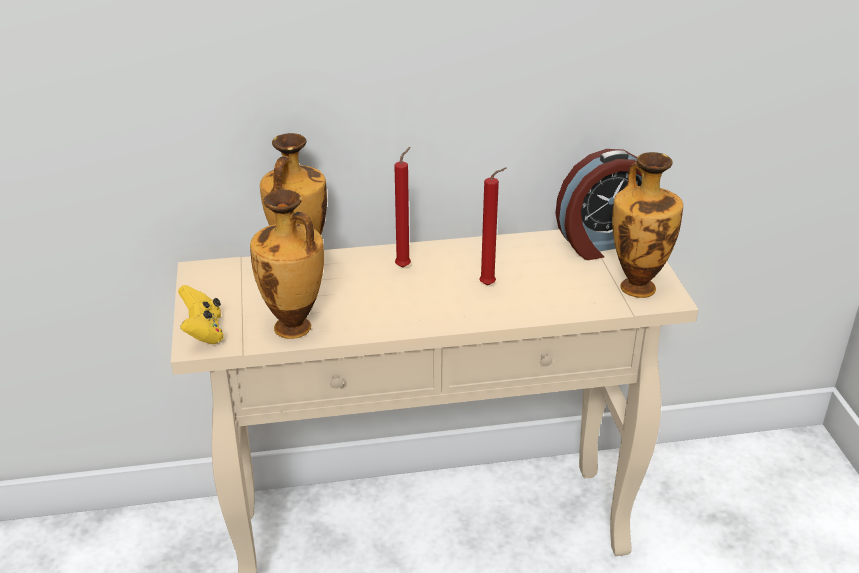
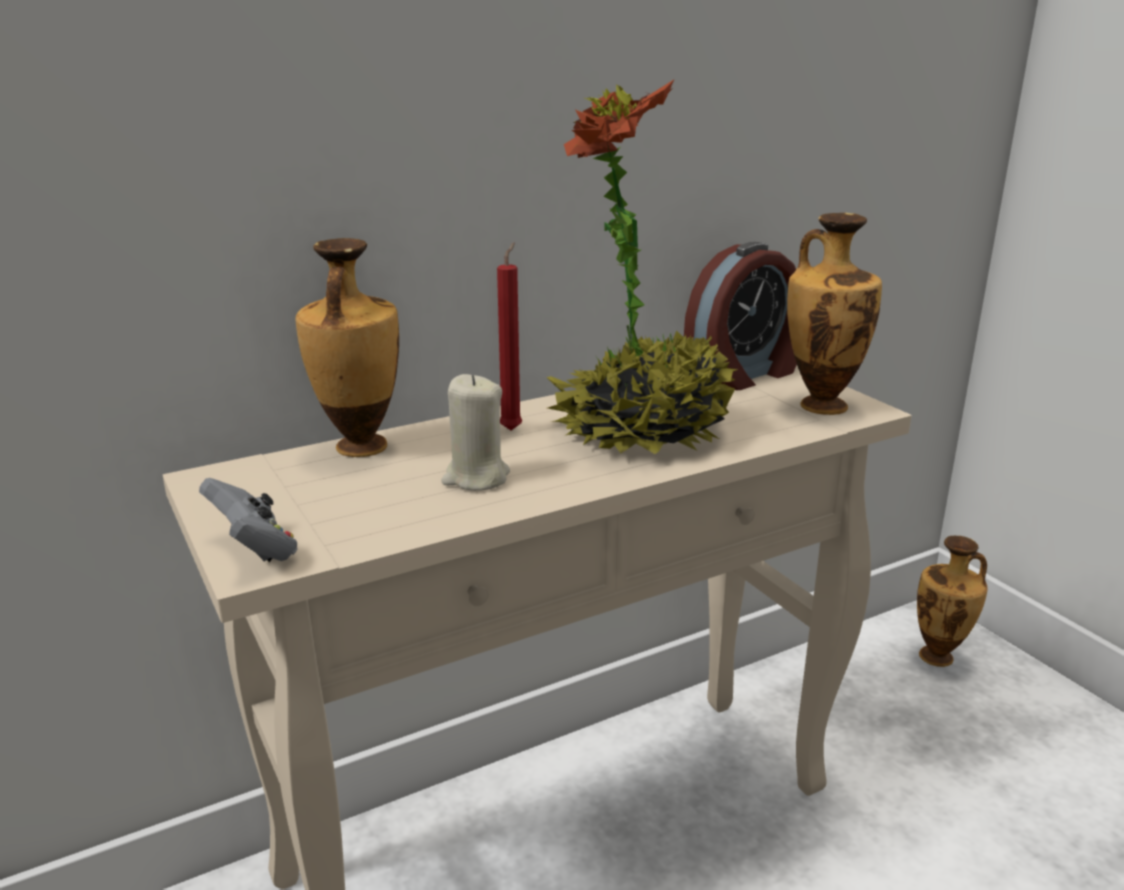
camera: 20 degrees left, 10 degrees down
yellow game controller [178,285,224,345] -> grey game controller [199,478,297,562]
vase [250,190,324,339] -> vase moved to [917,536,988,667]
red candle [479,167,507,285] -> potted plant [547,80,738,454]
none -> beige candle [441,374,510,491]

